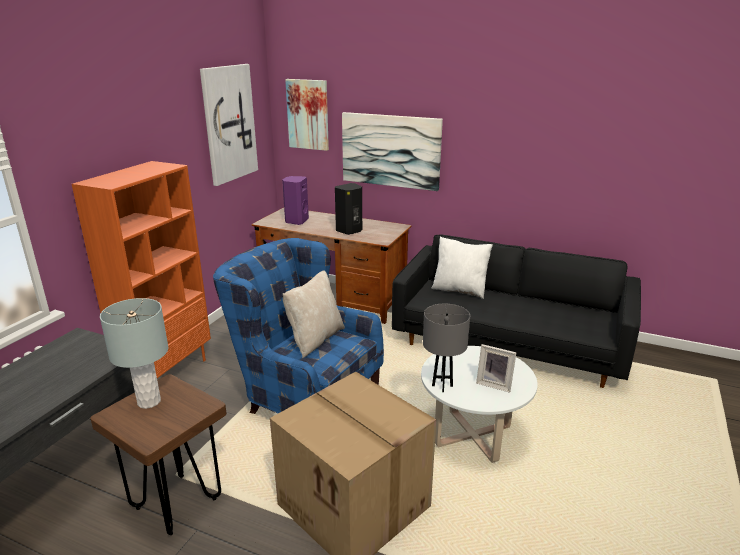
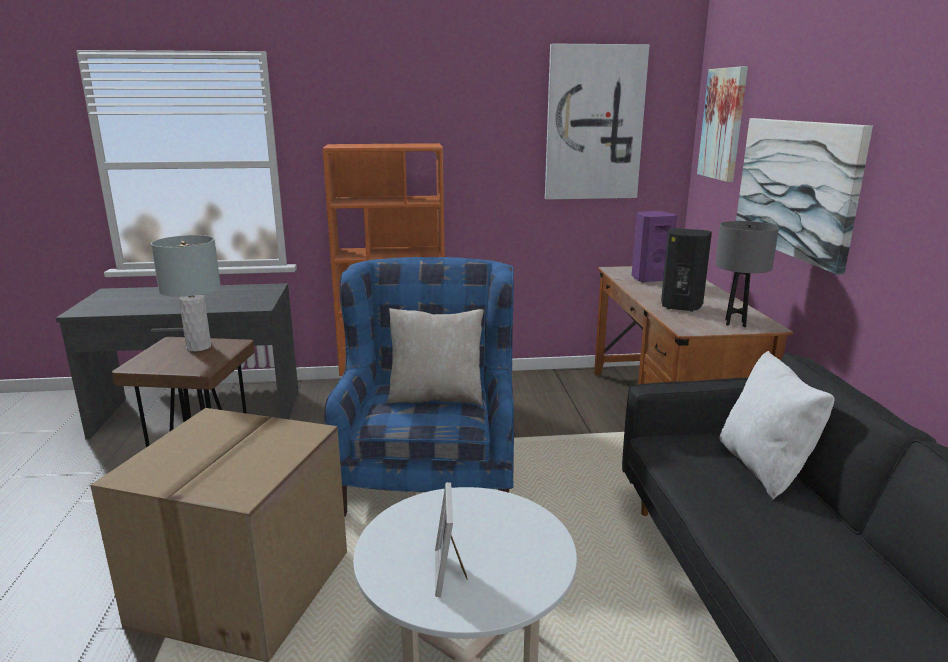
camera: 60 degrees right, 5 degrees down
grey table lamp [423,304,470,392] -> grey table lamp moved to [715,221,779,327]

